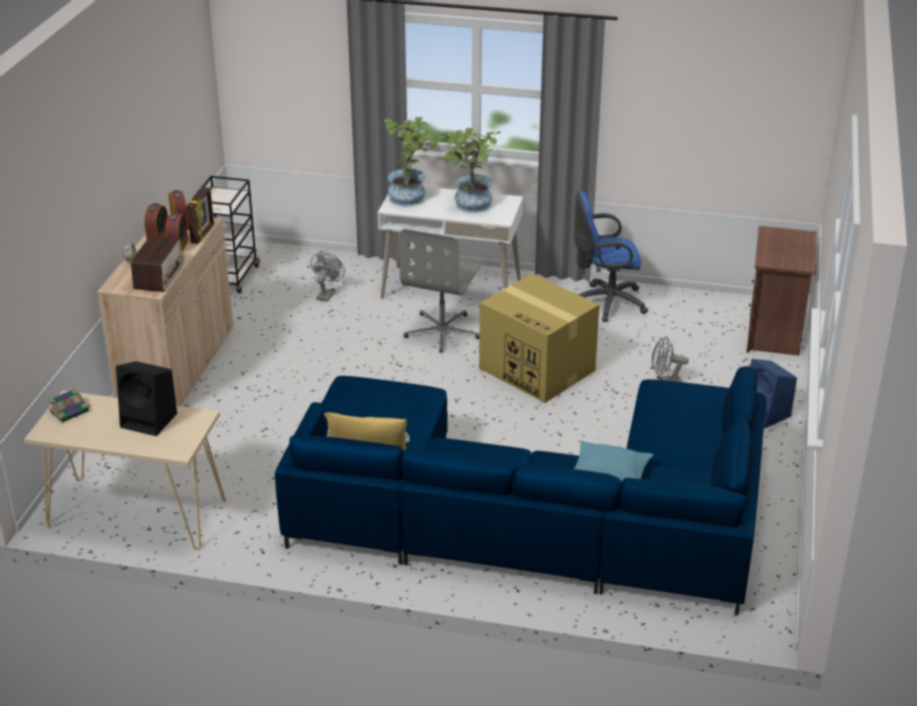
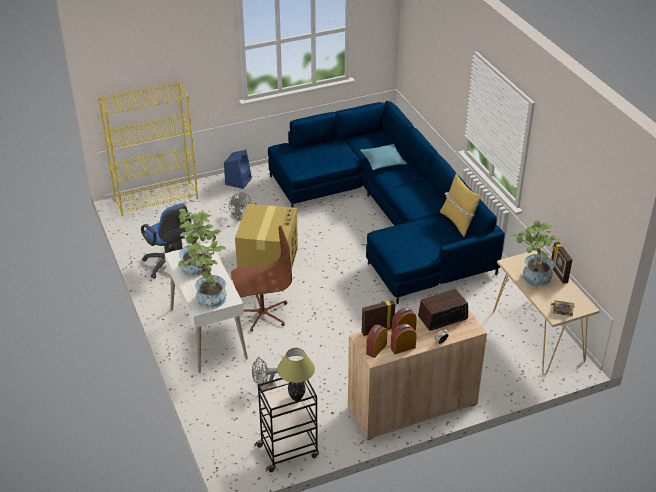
camera: 125 degrees left, 5 degrees up
black speaker [116,361,177,436] -> potted plant [512,220,560,286]
grey office chair [400,229,481,353] -> brown office chair [231,226,292,332]
brown nightstand [747,226,817,356] -> yellow bookcase [98,81,198,216]
none -> table lamp [277,348,315,401]
none -> picture frame [551,242,572,284]

